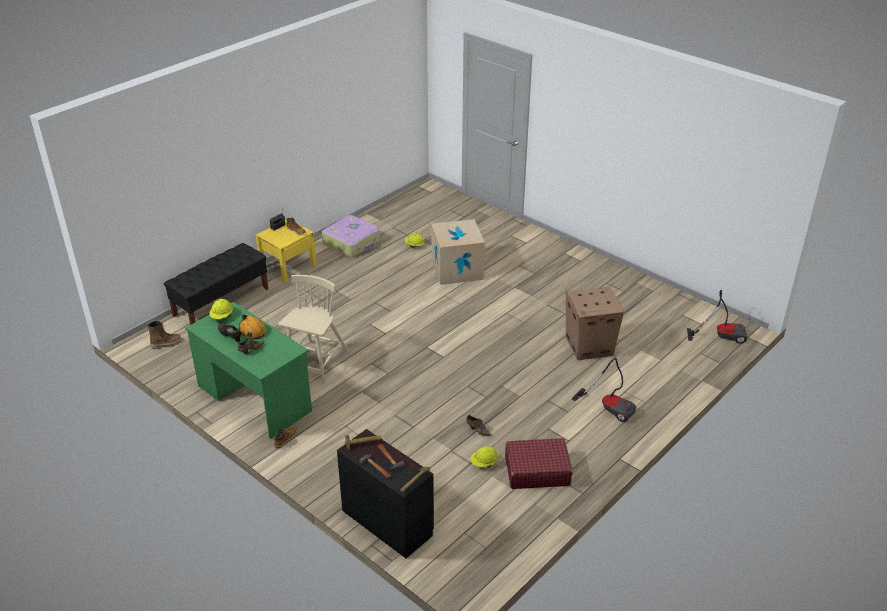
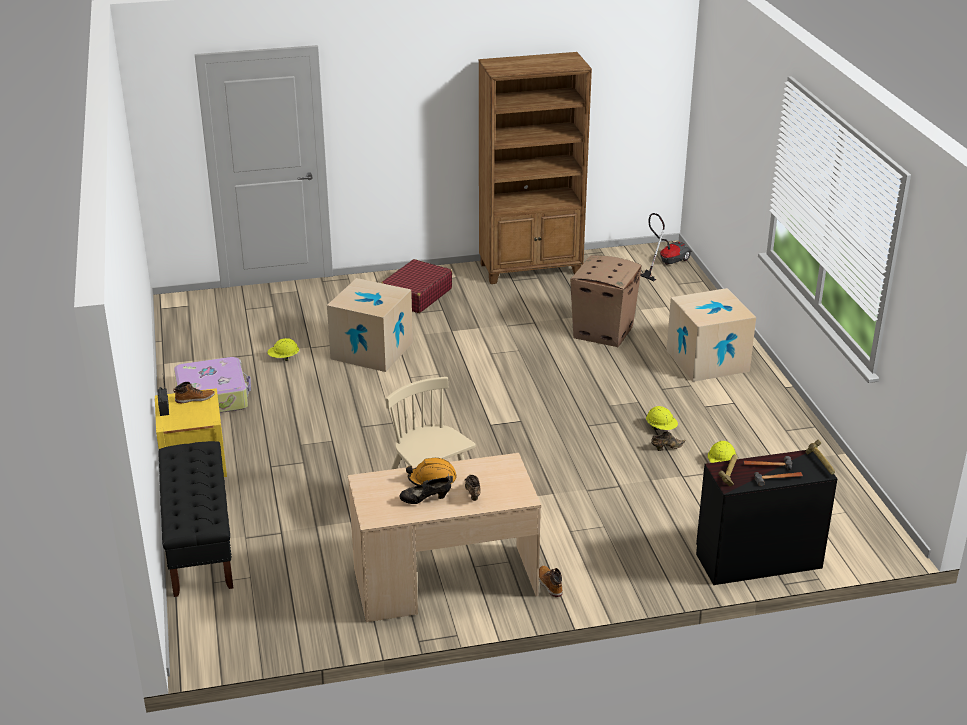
camera: 55 degrees left, 5 degrees down
boot [147,321,181,349] -> none
green desk [185,302,312,439] -> beige desk [348,453,541,622]
yellow hard hat [209,299,233,319] -> yellow hard hat moved to [646,406,678,430]
red suitcase [505,438,573,489] -> red suitcase moved to [381,259,452,313]
vacuum cleaner [571,358,636,422] -> cardboard box [666,288,756,382]
none -> brown bookcase [478,52,592,284]

